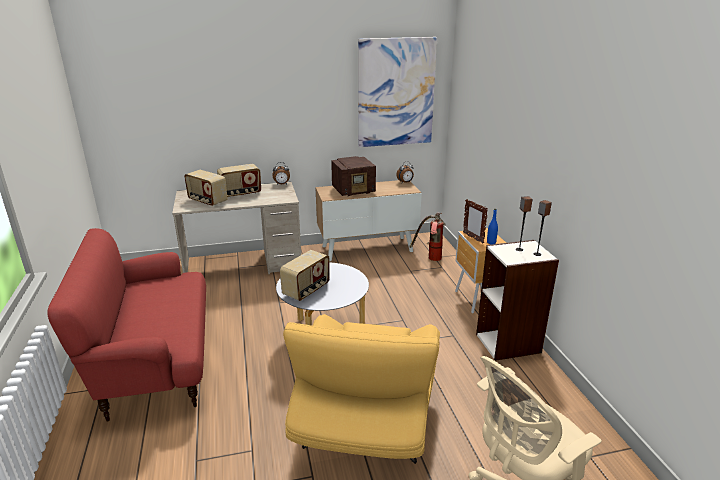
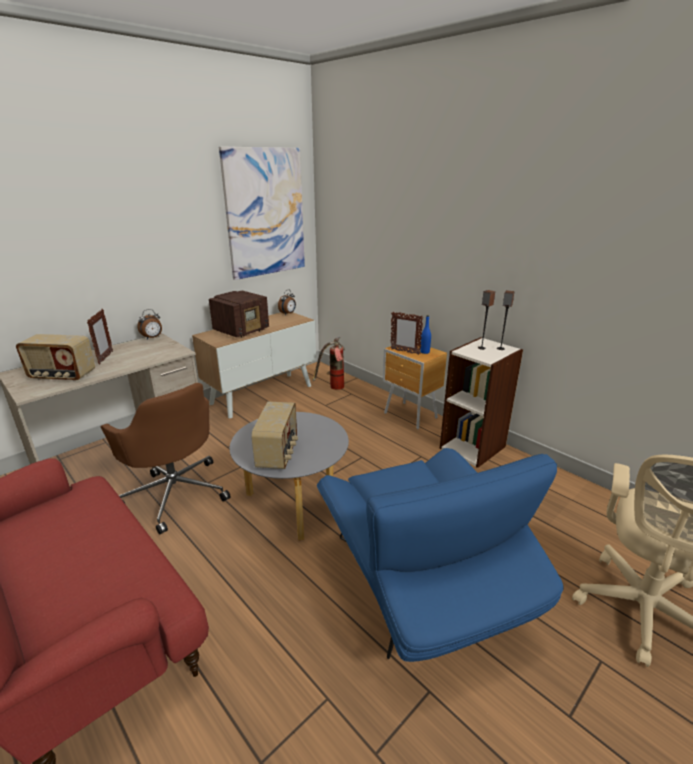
camera: 30 degrees left, 0 degrees up
radio [217,164,261,198] -> picture frame [87,309,113,364]
yellow armchair [283,314,440,464] -> blue armchair [317,448,564,662]
none -> brown office chair [100,383,231,535]

